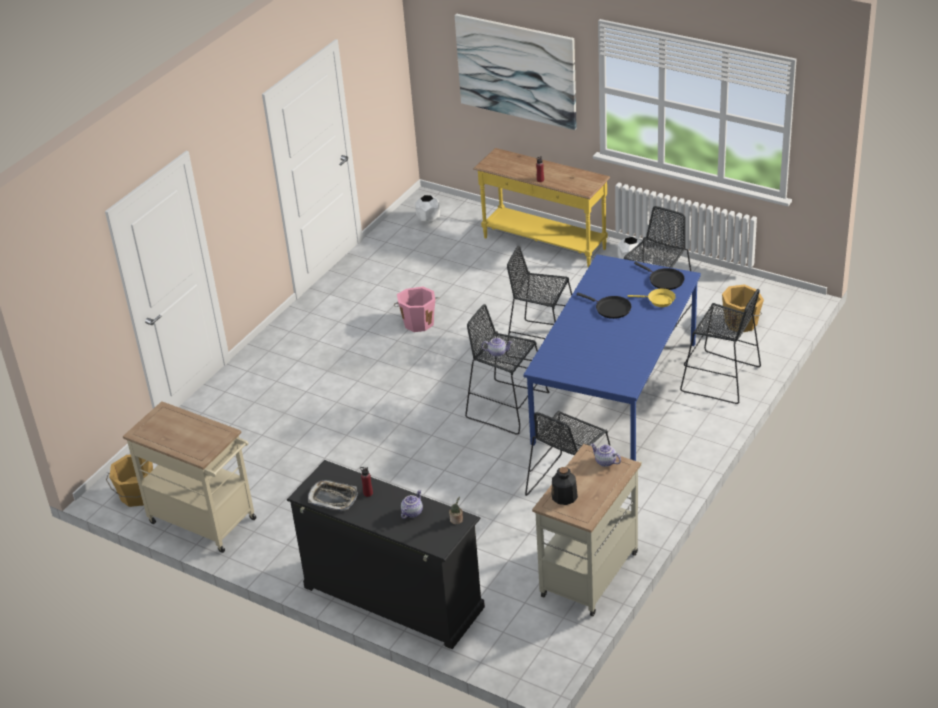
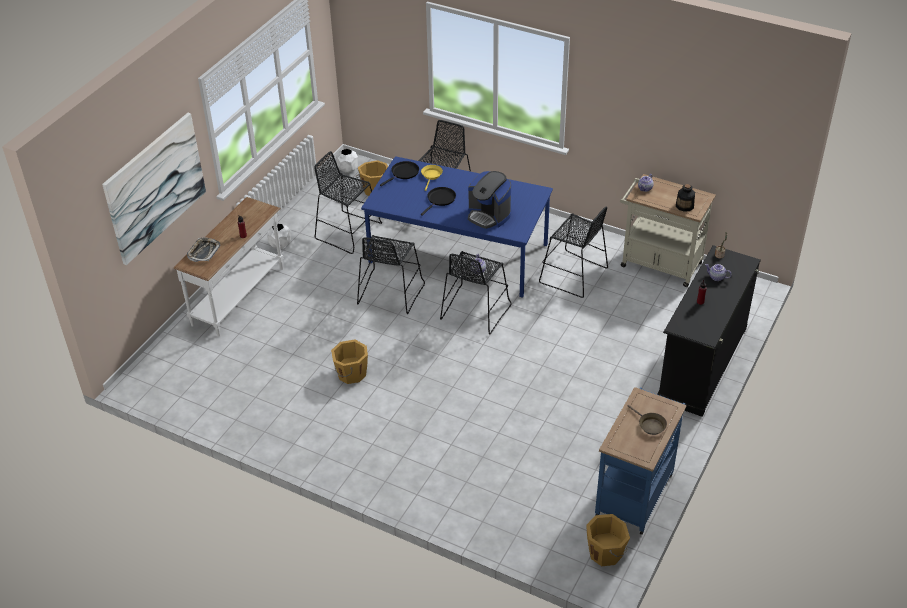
camera: 95 degrees left, 5 degrees up
beige cart [123,401,256,553] -> blue cart [595,387,687,535]
tray [308,480,358,511] -> tray moved to [187,237,220,262]
pink bucket [394,287,439,332] -> orange bucket [331,339,368,384]
white planter [415,195,440,223] -> white planter moved to [336,149,358,173]
yellow console table [473,148,610,267] -> white console table [174,197,283,337]
none -> coffee machine [468,171,511,229]
none -> brown frying pan [628,405,667,435]

